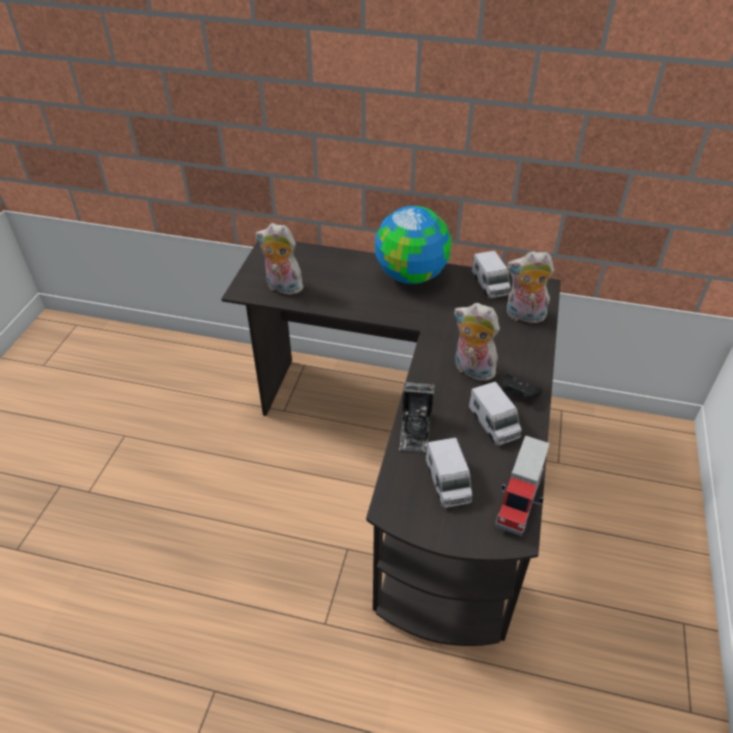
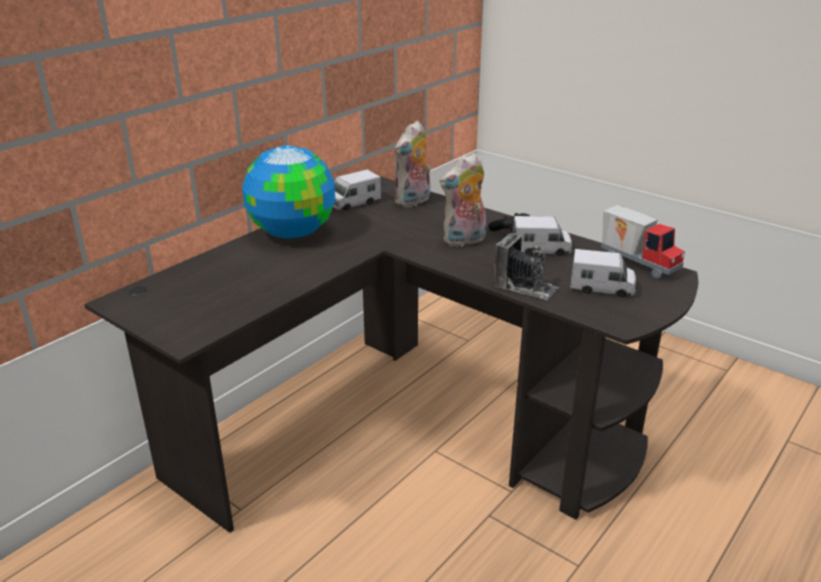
camera: 65 degrees left, 15 degrees down
plush toy [256,223,303,295] -> none
toy truck [472,251,511,298] -> toy truck turned 135 degrees clockwise [333,170,381,211]

